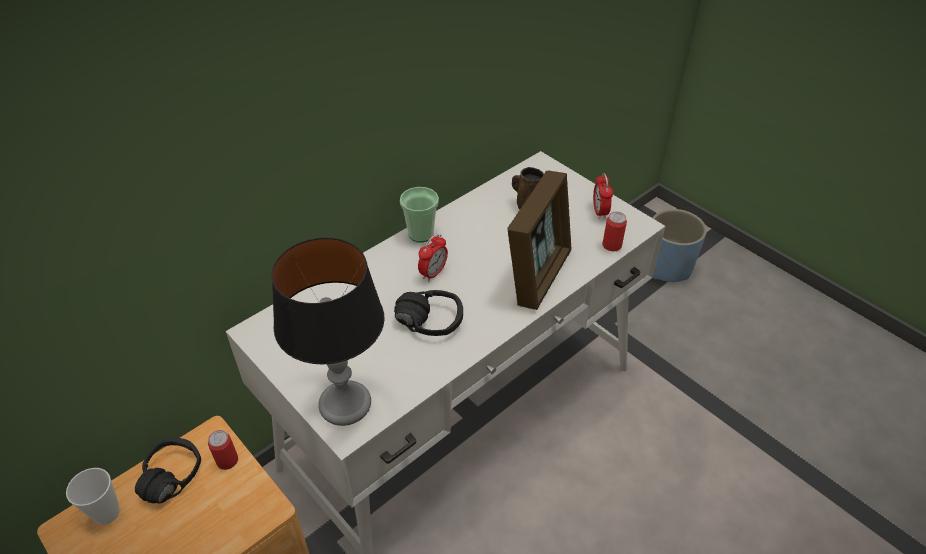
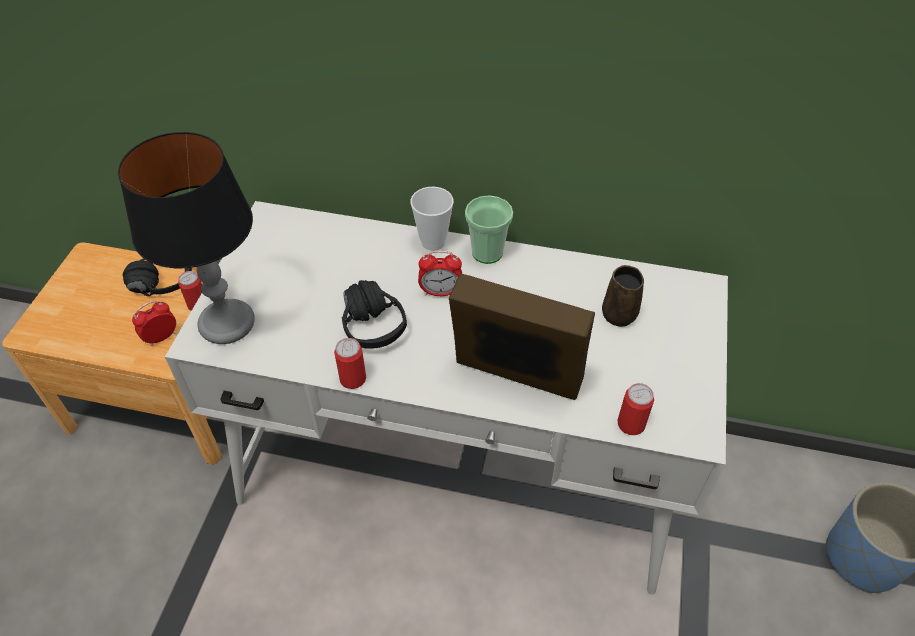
camera: 55 degrees right, 5 degrees up
cup [66,468,120,525] -> cup moved to [410,187,454,251]
picture frame [507,171,571,310] -> picture frame turned 150 degrees counterclockwise [449,273,595,400]
alarm clock [593,173,613,219] -> alarm clock moved to [132,301,176,346]
none -> can [334,338,366,389]

